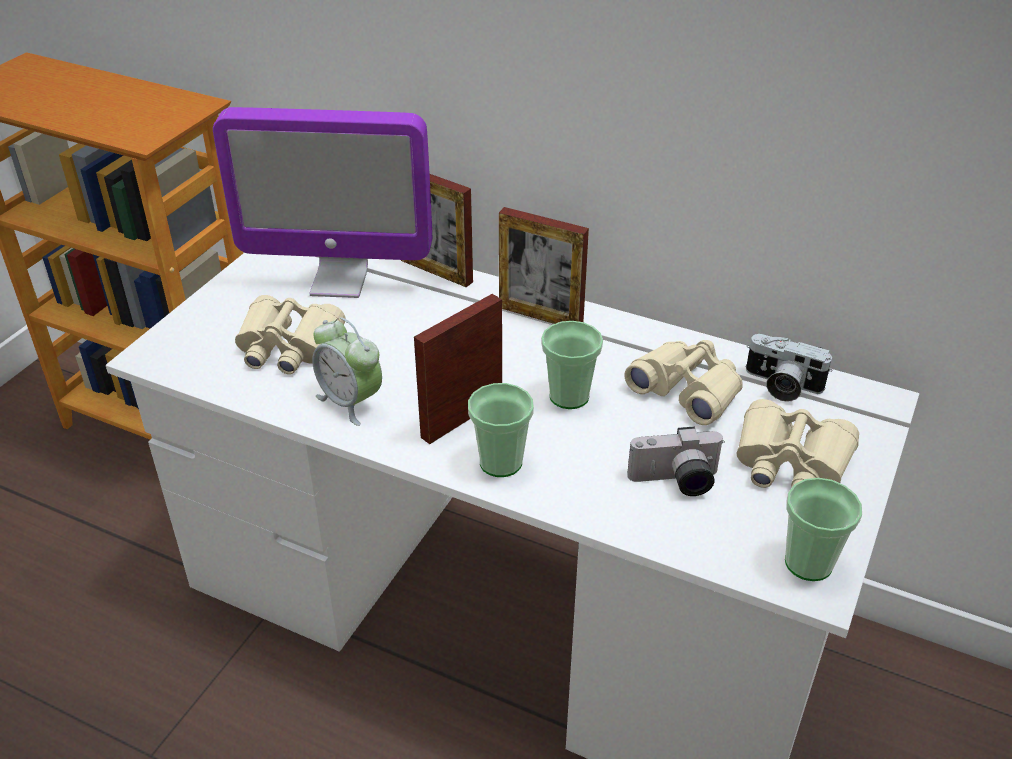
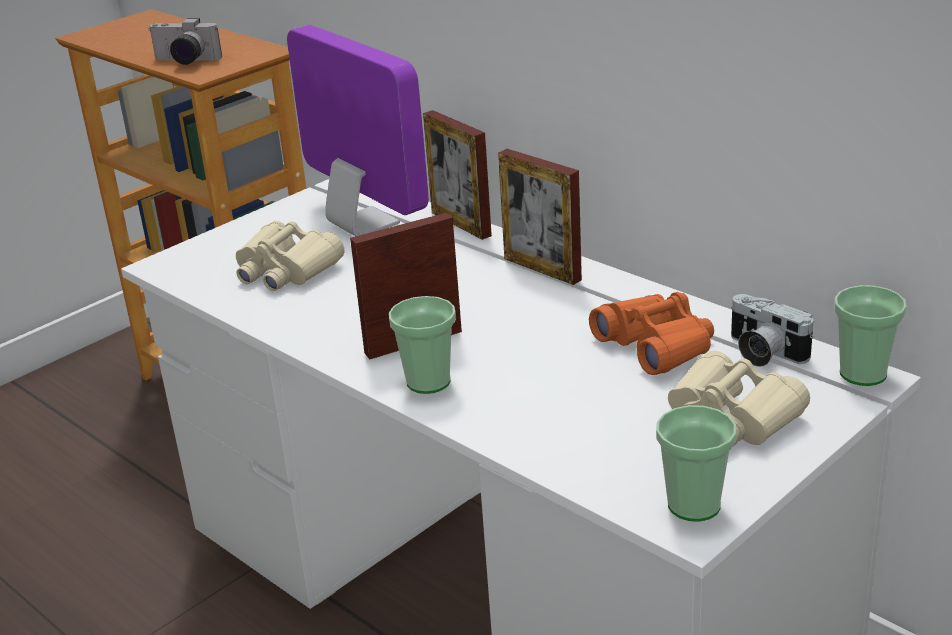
camera: 20 degrees right, 10 degrees down
monitor [213,107,432,298] -> monitor turned 150 degrees counterclockwise [287,25,429,236]
alarm clock [312,317,382,426] -> none
cup [541,321,603,409] -> cup moved to [834,285,907,386]
beige binoculars [625,340,743,425] -> orange binoculars [589,292,714,375]
camera [627,426,725,496] -> camera moved to [148,18,222,65]

